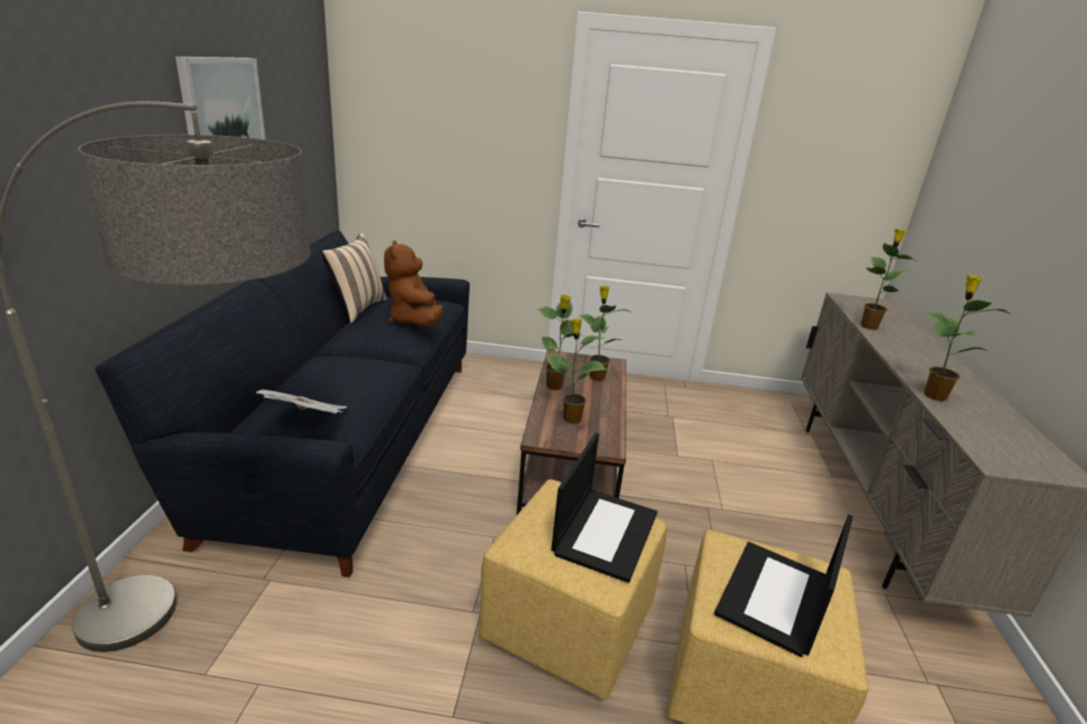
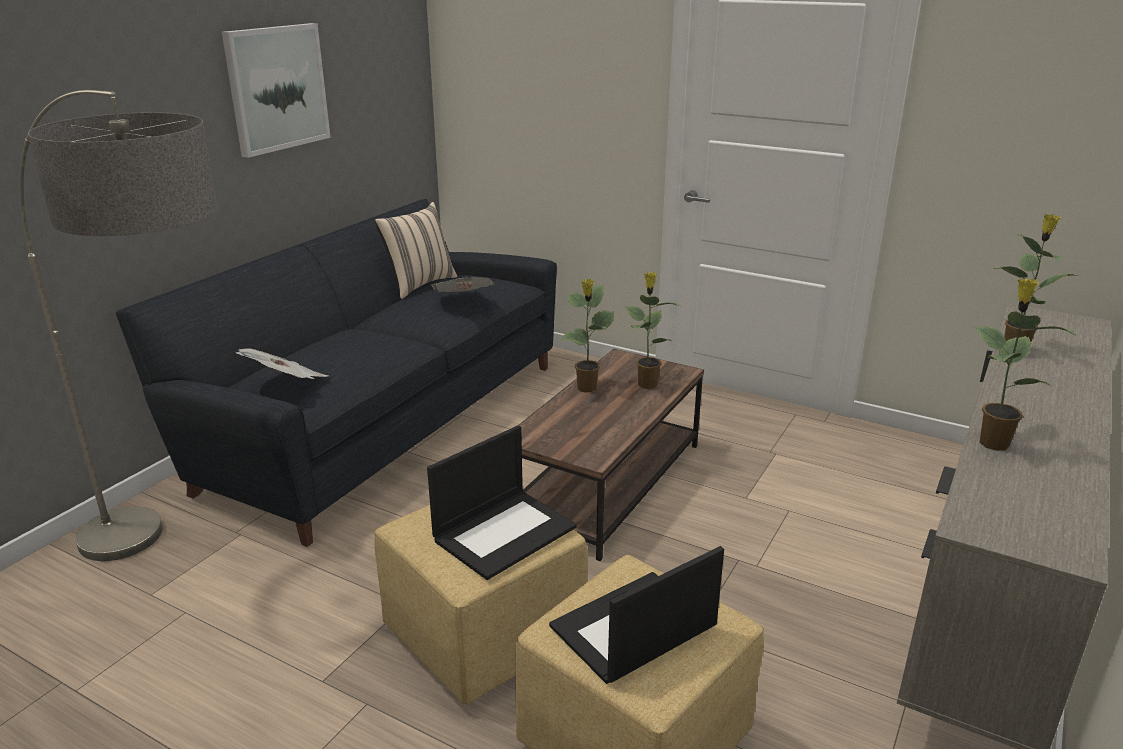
camera: 25 degrees right, 0 degrees up
brown plush toy [384,240,443,327] -> newspaper [431,277,495,292]
potted plant [546,318,607,424] -> none

